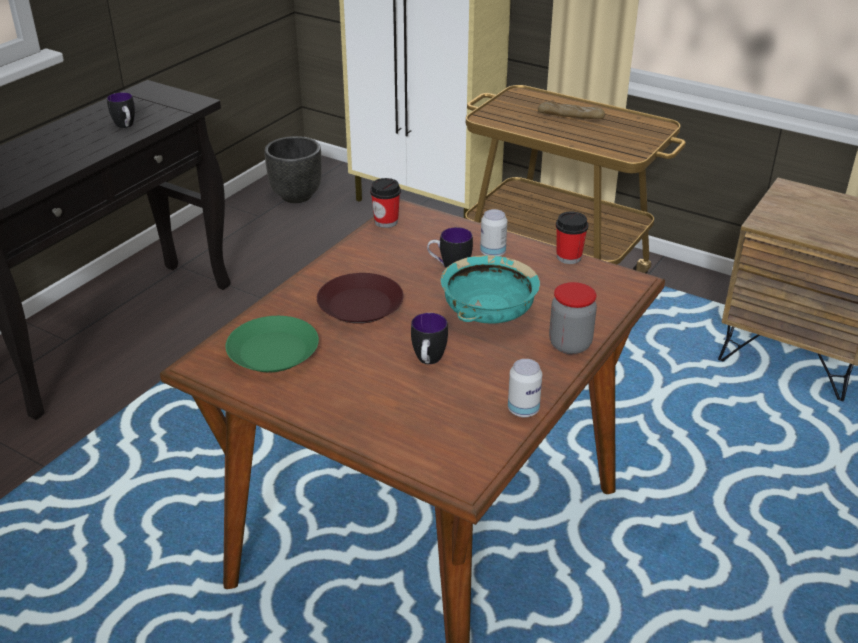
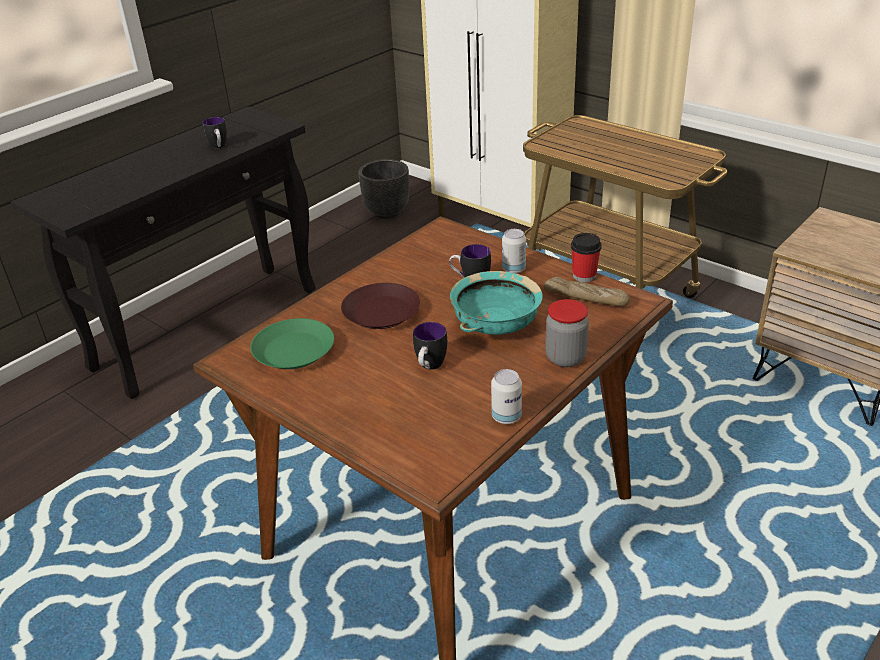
camera: 10 degrees right, 0 degrees up
cup [370,178,401,228] -> none
bread [538,101,605,119] -> bread moved to [544,277,630,306]

